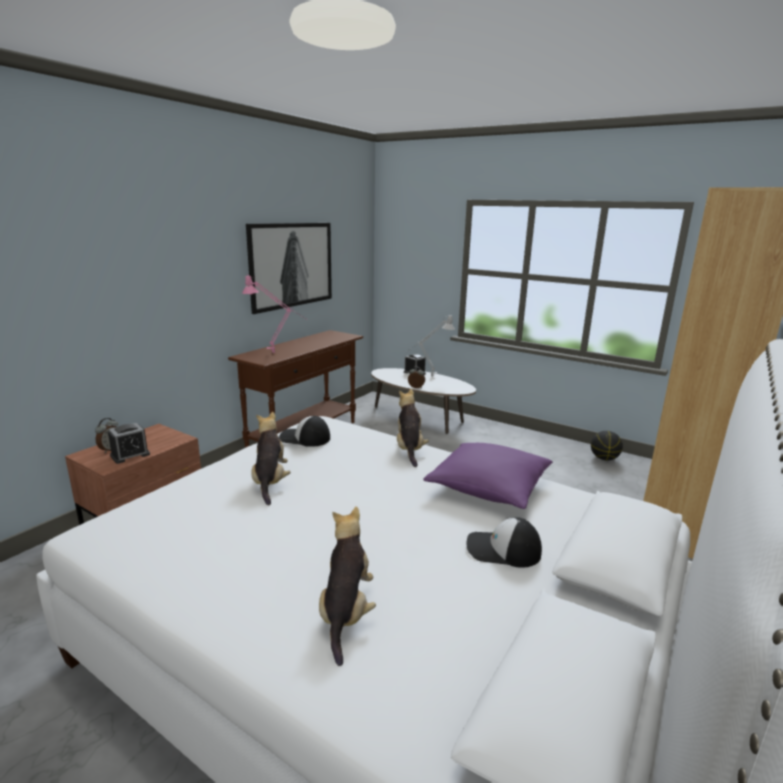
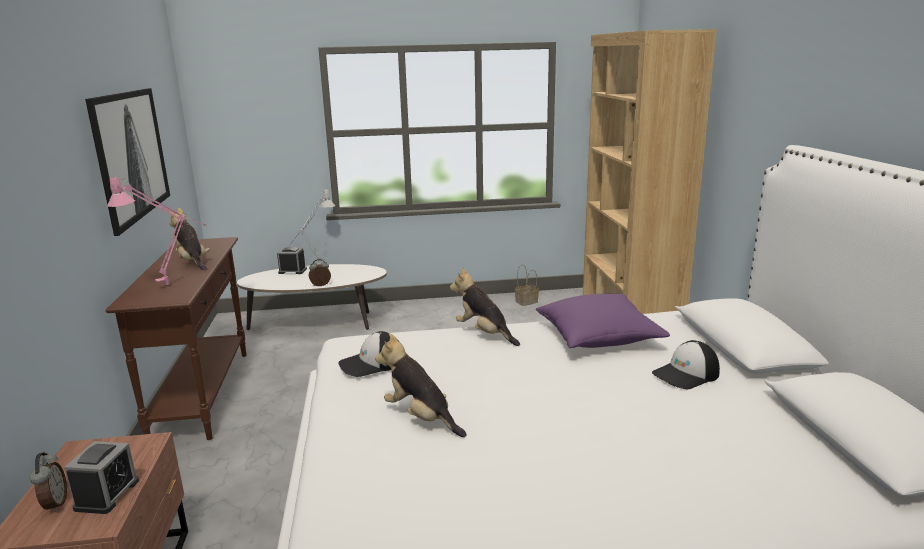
camera: 40 degrees left, 0 degrees up
plush toy [319,506,376,666] -> plush toy moved to [169,208,210,270]
basketball [591,431,623,460] -> basket [515,264,539,306]

